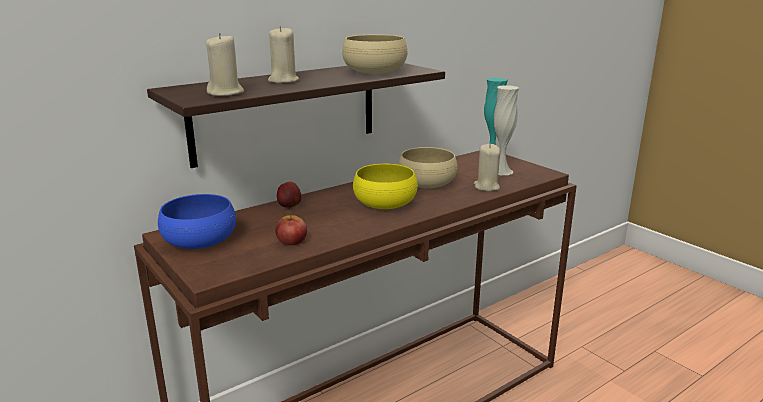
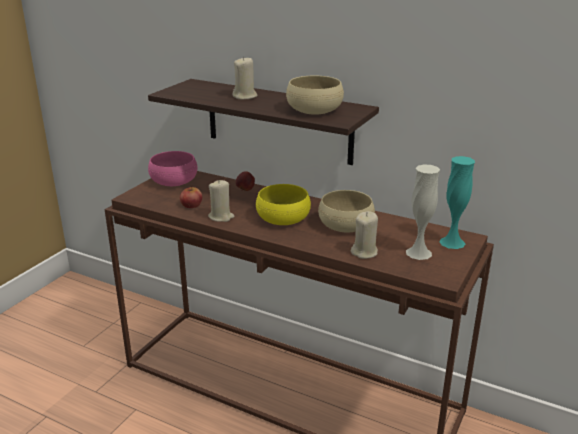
camera: 65 degrees right, 5 degrees up
blue bowl [158,194,236,249] -> pink bowl [148,151,198,186]
beige candle [206,33,244,96] -> beige candle moved to [208,180,235,222]

